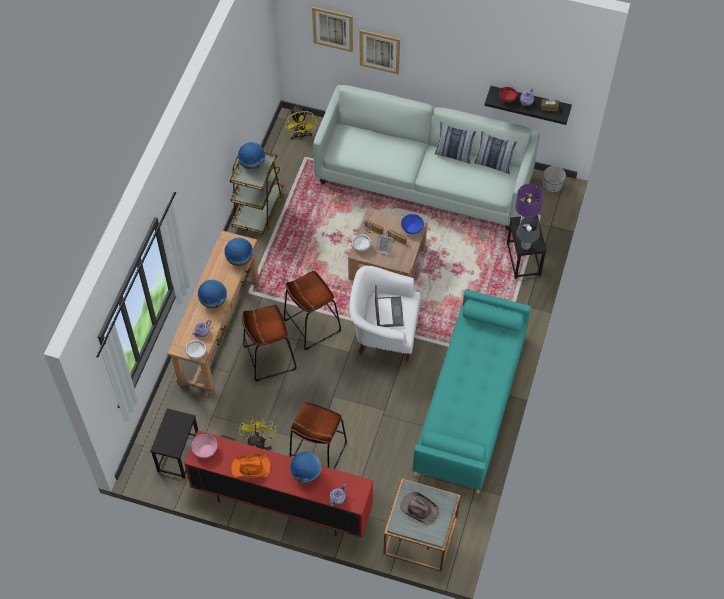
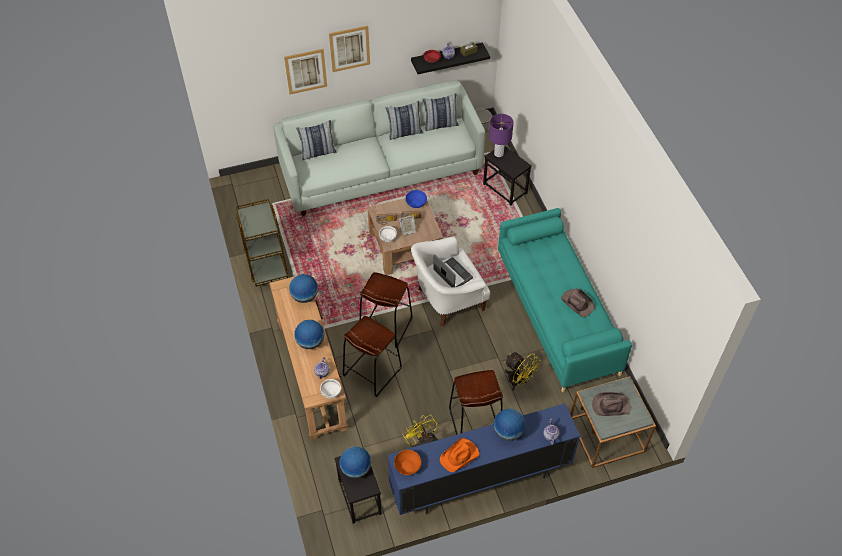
camera: 35 degrees left, 5 degrees down
red tv stand [184,431,373,538] -> blue tv stand [387,403,580,515]
pink bowl [191,434,217,458] -> orange bowl [394,450,421,475]
globe [238,142,265,169] -> globe moved to [340,446,371,478]
yellow fan [285,105,317,140] -> yellow fan moved to [504,352,541,390]
picture [312,7,353,52] -> picture moved to [329,26,370,72]
grey table lamp [517,216,540,250] -> none
none -> pillow [296,120,337,160]
none -> brown hat [561,289,595,317]

